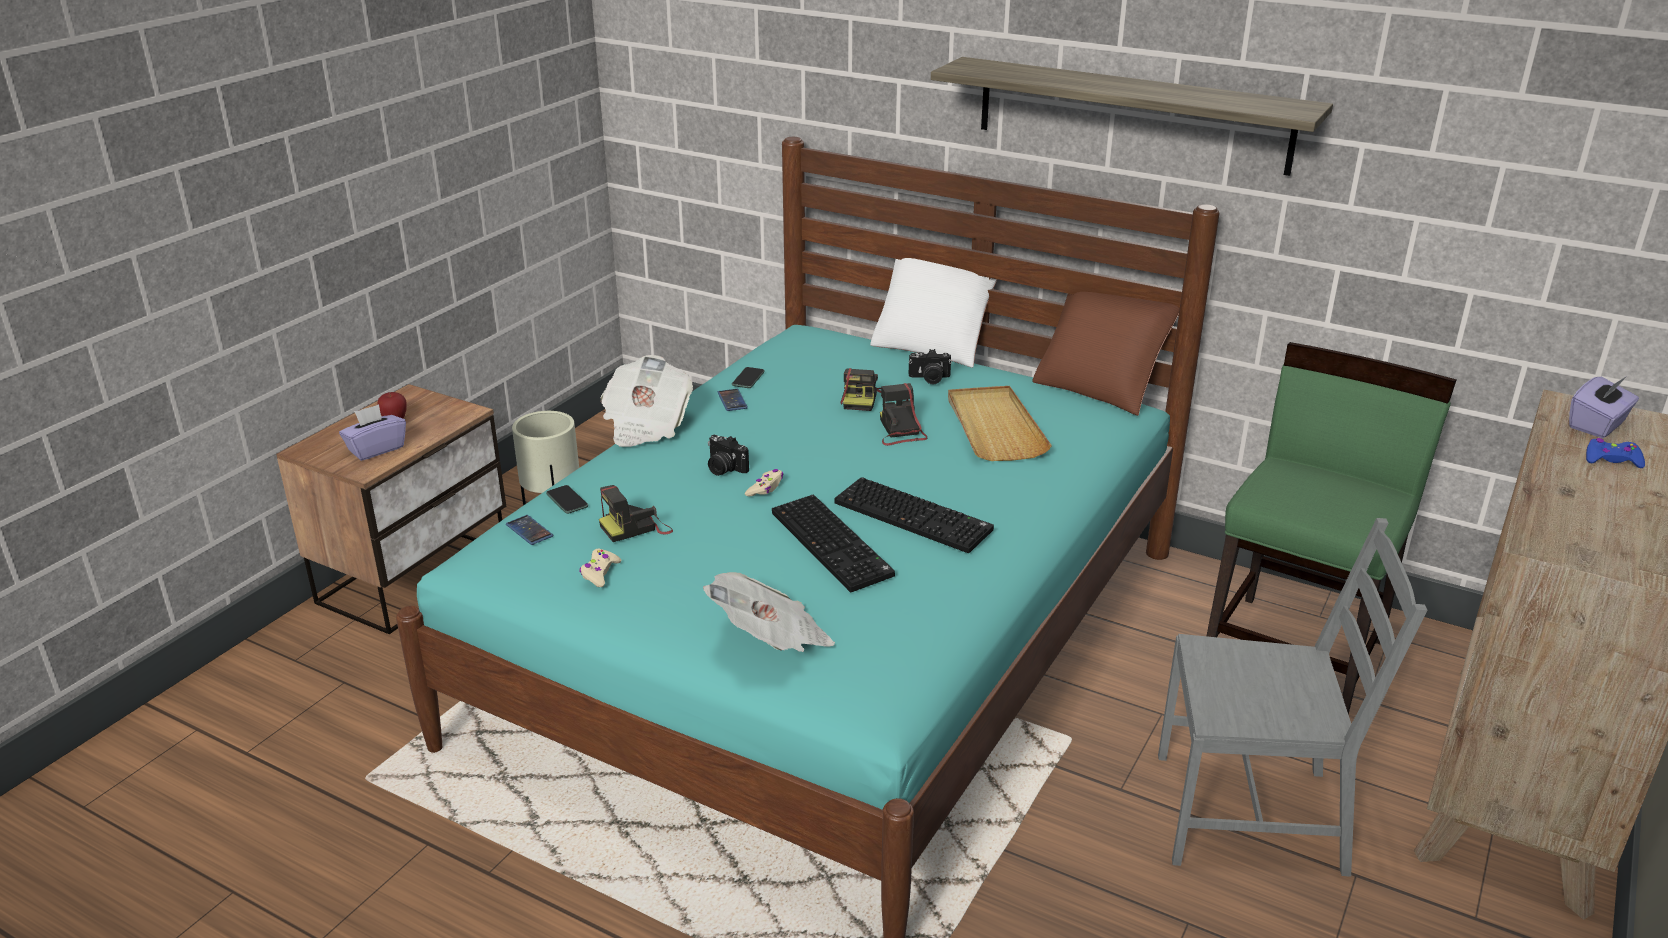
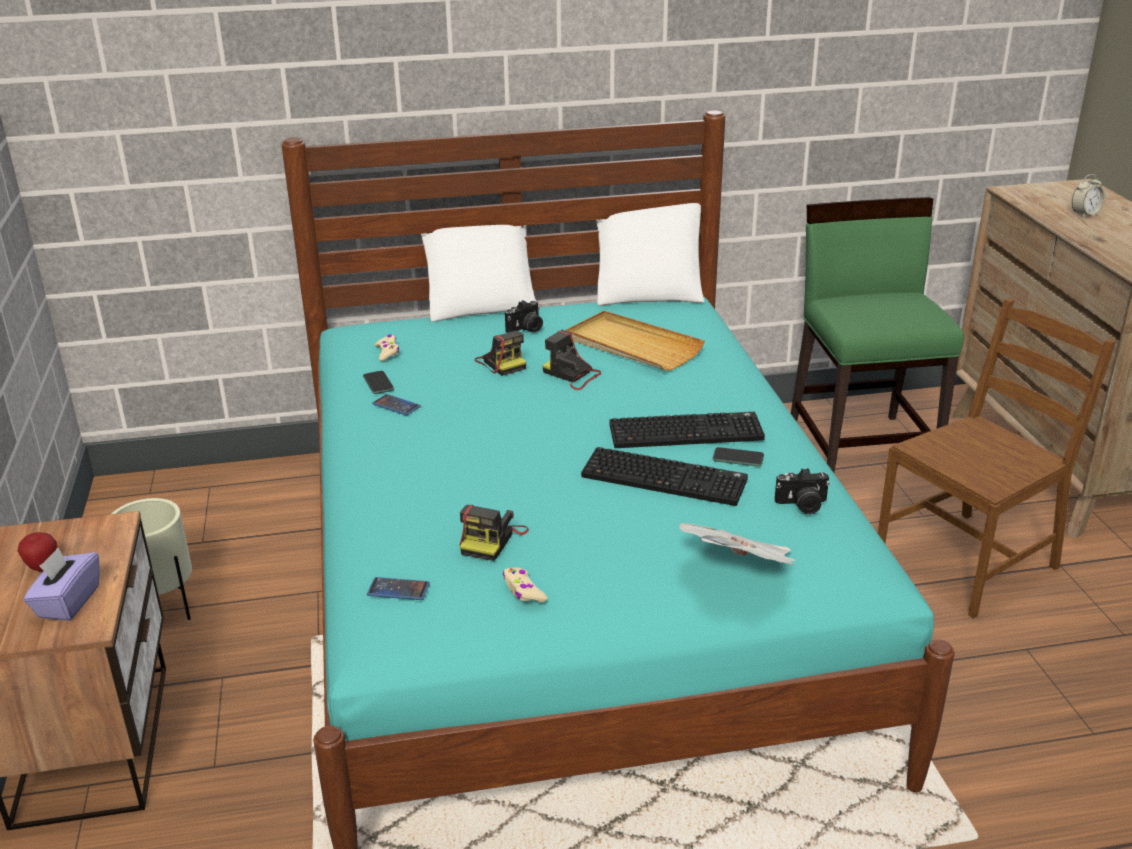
camera: 40 degrees left, 0 degrees up
phone [546,485,588,514] -> phone moved to [712,447,764,467]
newspaper [601,355,693,447] -> none
camera [708,435,749,476] -> camera moved to [775,468,830,514]
beige game controller [745,469,783,497] -> beige game controller moved to [374,334,399,361]
shelf [931,57,1333,176] -> none
brown pillow [1032,292,1180,416] -> white pillow [596,203,705,306]
grey chair [1158,518,1427,877] -> brown chair [878,298,1116,619]
purple tissue box [1569,376,1639,438] -> none
blue game controller [1586,438,1645,468] -> alarm clock [1072,174,1105,218]

